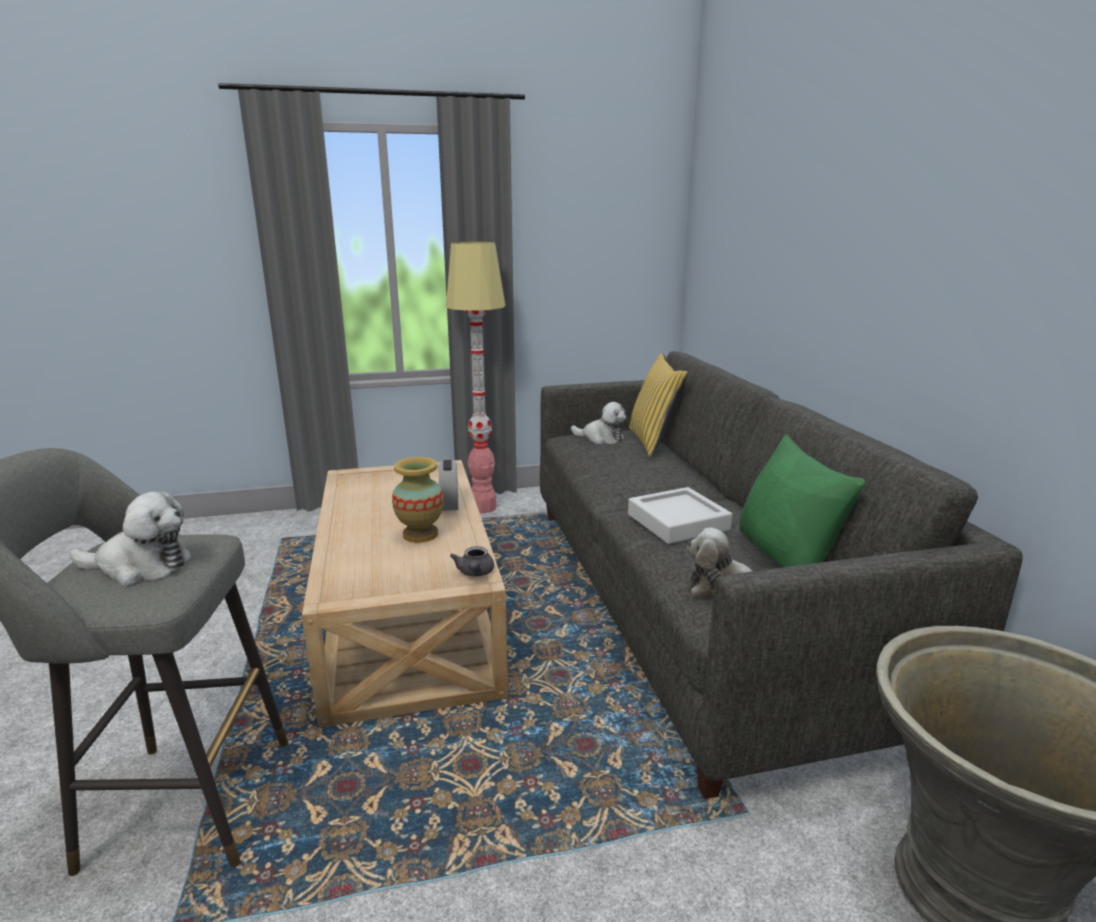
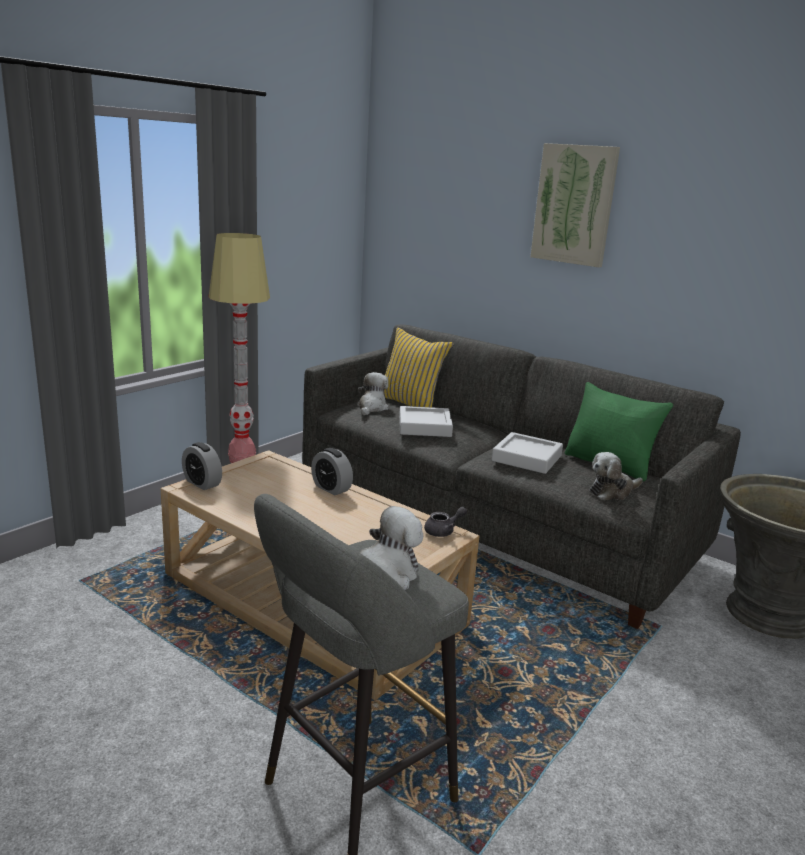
camera: 40 degrees left, 0 degrees up
vase [392,457,444,543] -> none
grey teapot [450,546,494,577] -> grey teapot turned 75 degrees counterclockwise [424,507,467,537]
plush toy [571,402,626,444] -> plush toy turned 60 degrees counterclockwise [358,372,389,415]
none -> alarm clock [182,442,222,490]
none -> grey tray [399,406,453,437]
none -> picture [530,143,620,267]

